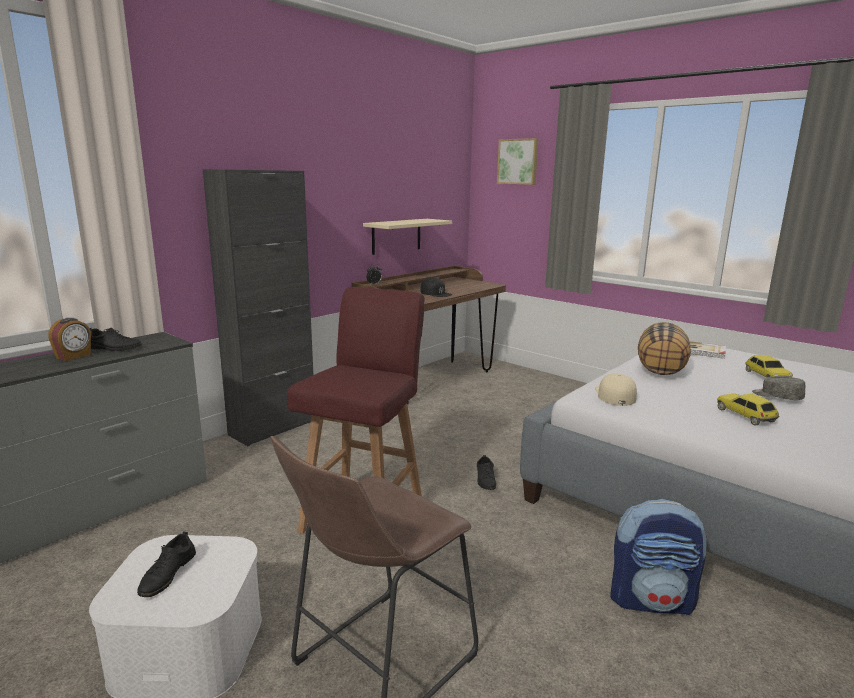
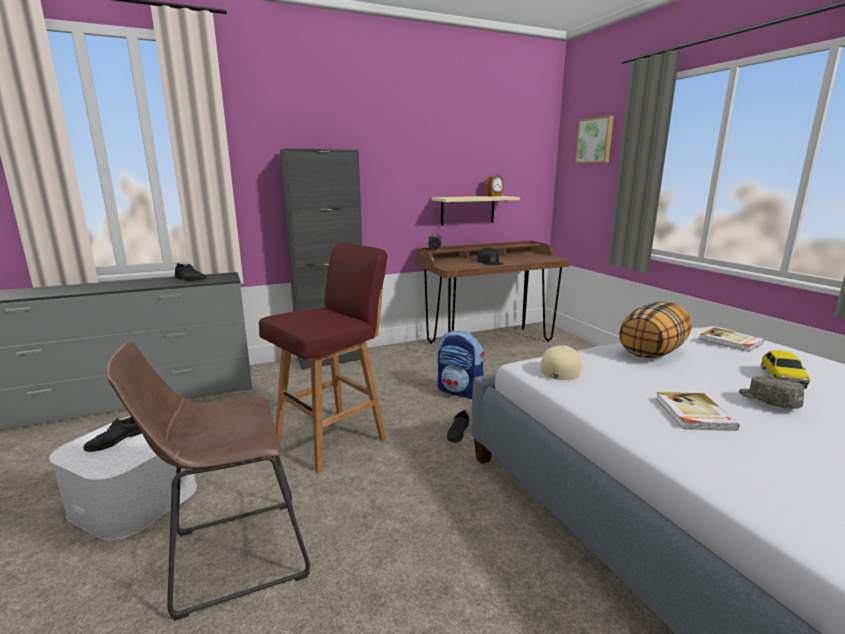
camera: 25 degrees right, 0 degrees up
alarm clock [48,318,91,361] -> alarm clock moved to [485,174,504,197]
backpack [610,499,707,616] -> backpack moved to [437,331,485,399]
toy car [717,394,779,426] -> book [656,392,740,431]

